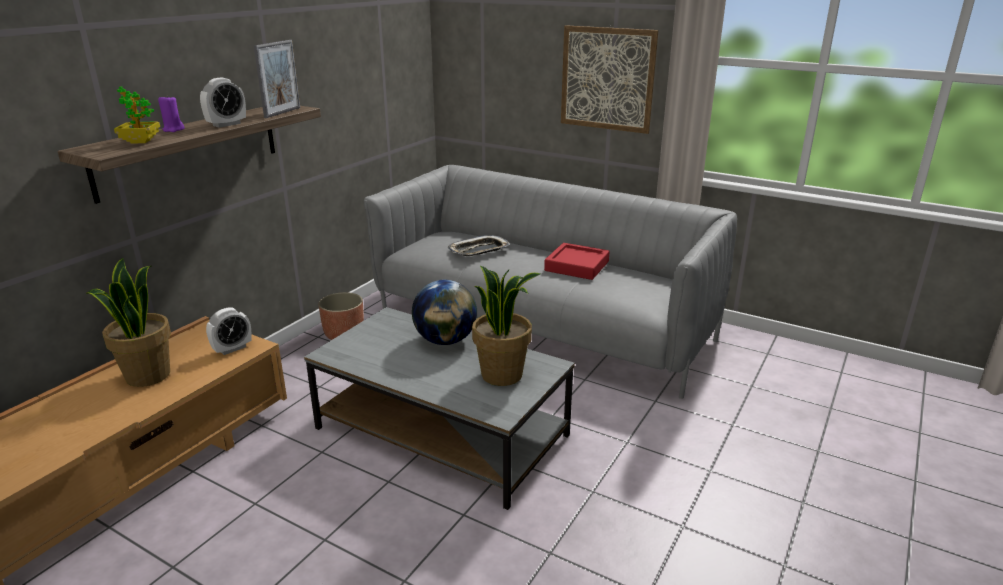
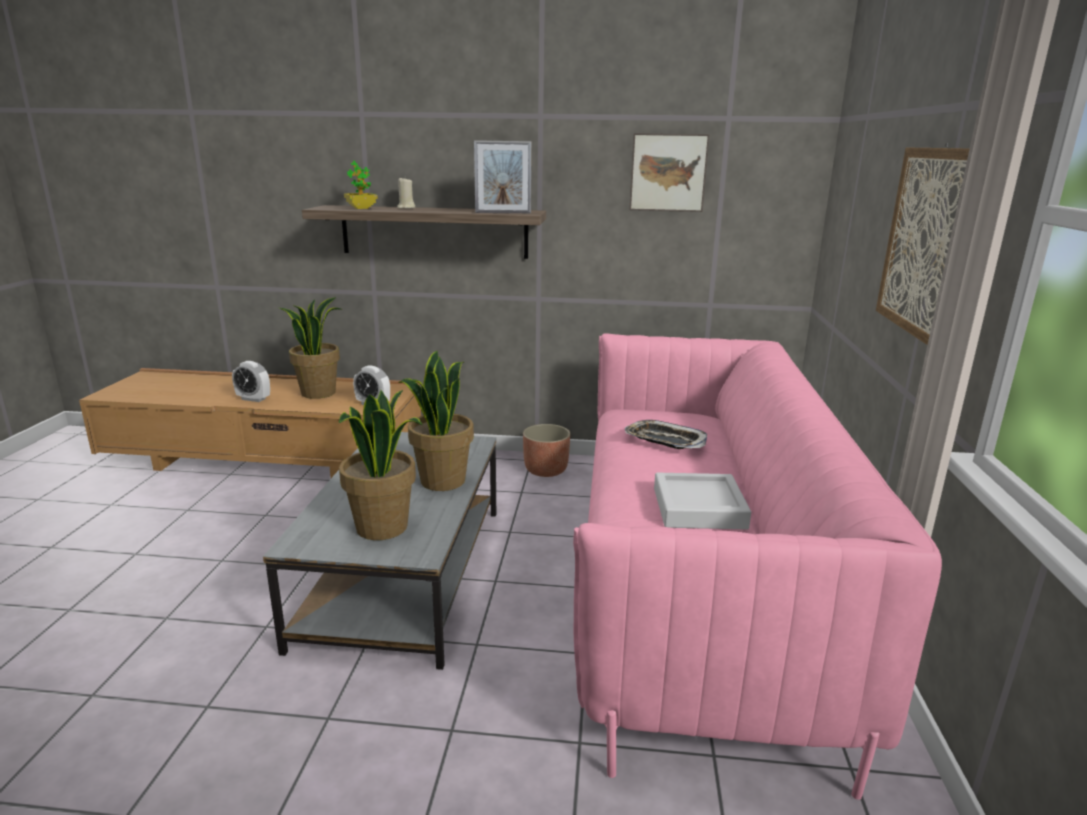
camera: 65 degrees right, 5 degrees down
purple candle [158,95,185,132] -> beige candle [397,178,415,209]
alarm clock [200,77,246,128] -> alarm clock moved to [232,361,270,402]
grey sofa [364,165,737,399] -> pink sofa [573,333,942,800]
globe [412,280,477,345] -> potted plant [399,351,474,491]
red tray [544,243,610,280] -> grey tray [654,473,751,529]
none -> picture [630,133,710,212]

